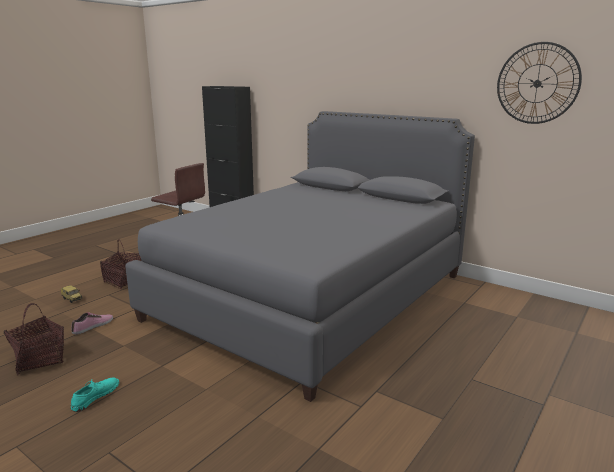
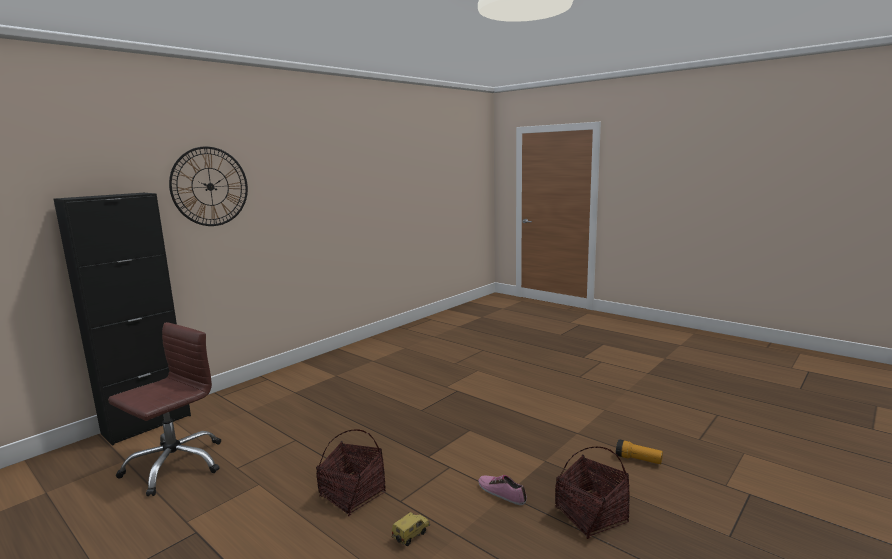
camera: 85 degrees left, 5 degrees down
turquoise shoe [71,377,119,412] -> flashlight [616,439,663,464]
grey bed [125,111,475,402] -> none
wall clock [497,42,582,124] -> wall clock moved to [169,146,248,226]

